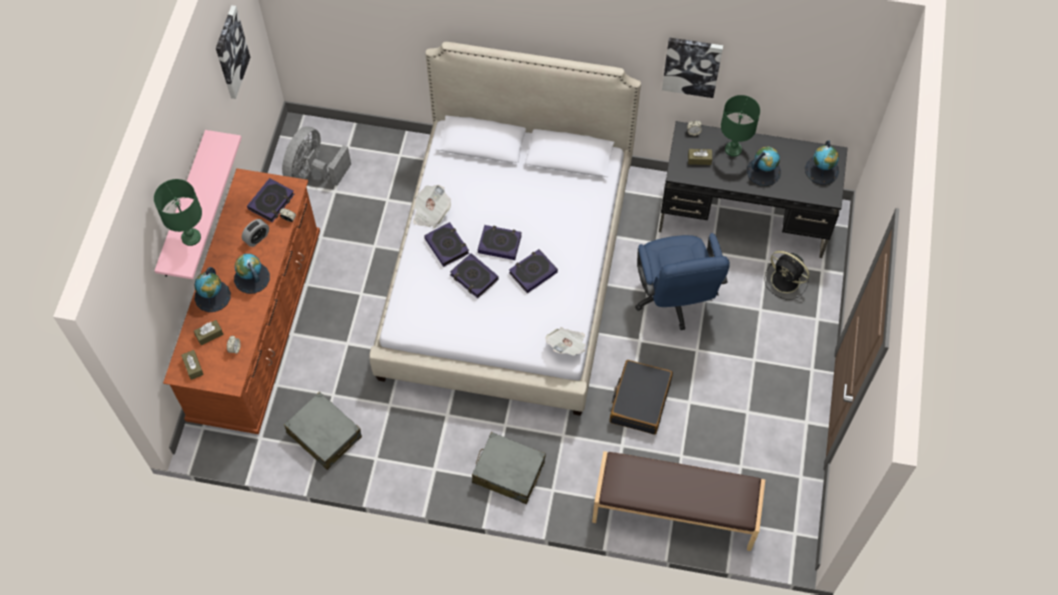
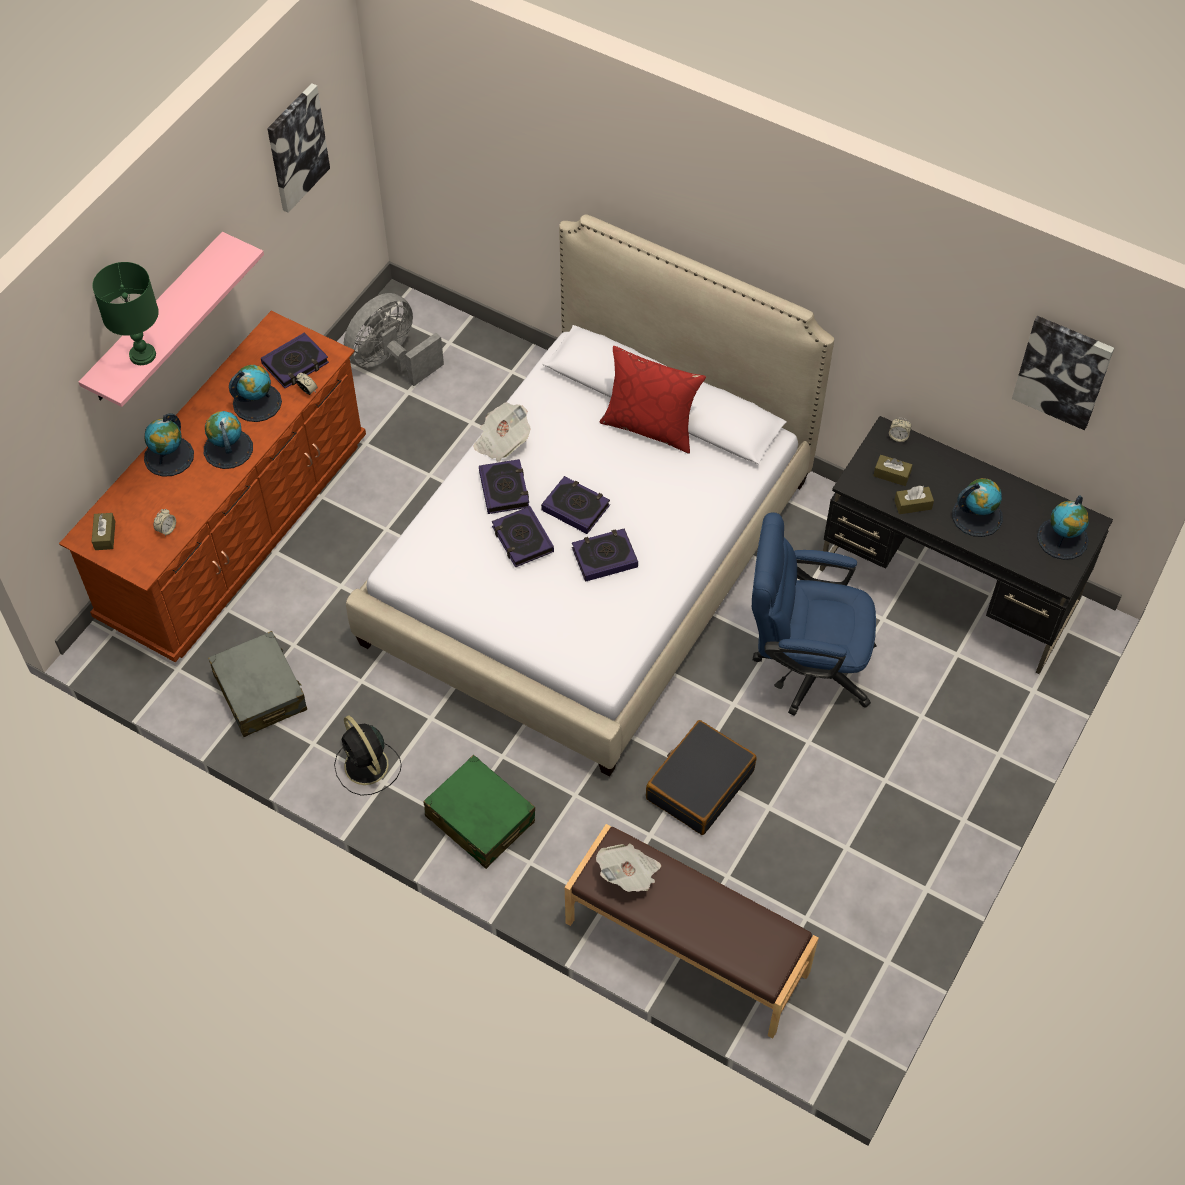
camera: 20 degrees right, 5 degrees down
brown tissue box [194,320,223,345] -> brown tissue box moved to [894,486,934,514]
alarm clock [242,219,269,247] -> globe [229,365,282,422]
grey suitcase [472,432,546,504] -> green suitcase [424,755,535,869]
newspaper [546,327,586,356] -> newspaper moved to [596,844,661,892]
blue office chair [635,233,730,330] -> blue office chair turned 90 degrees clockwise [752,512,877,716]
picture [662,37,723,98] -> picture moved to [1012,316,1114,430]
green table lamp [721,95,760,157] -> none
black fan [764,251,810,300] -> black fan moved to [334,716,402,796]
none -> red pillow [600,346,706,454]

